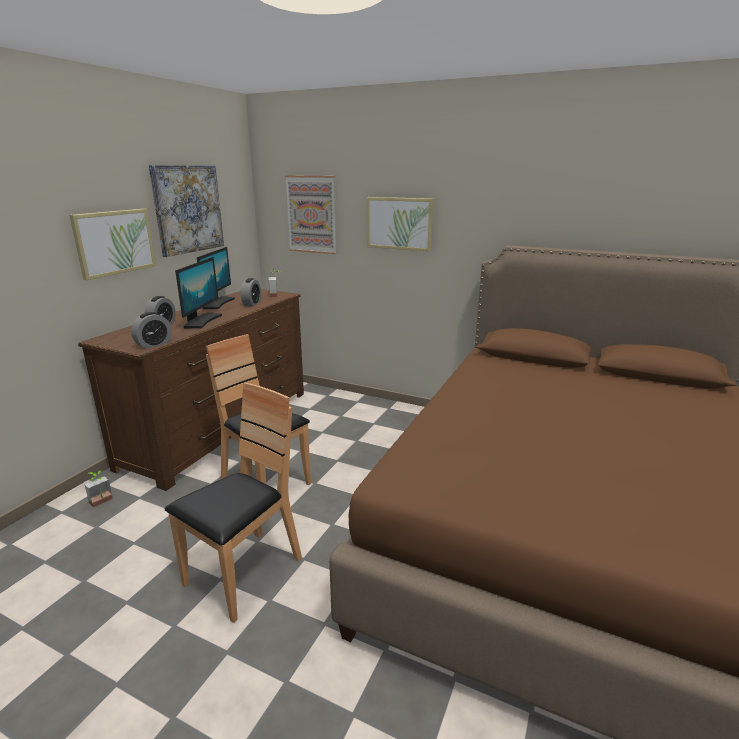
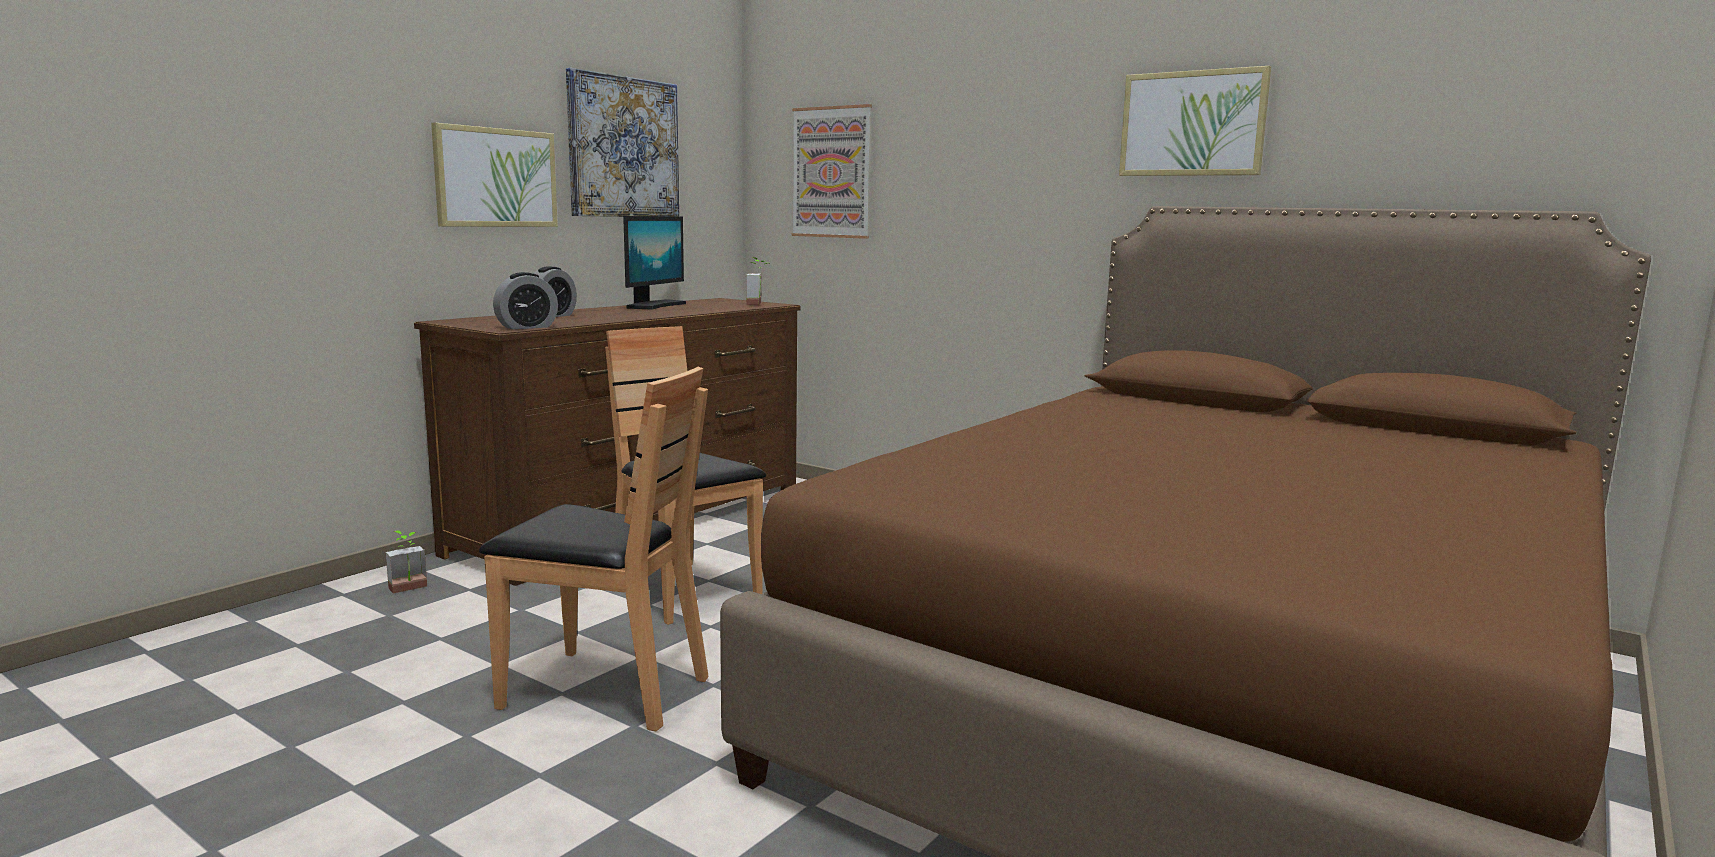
camera: 10 degrees right, 10 degrees down
brown chair [165,383,302,623] -> brown chair turned 60 degrees clockwise [479,367,709,731]
monitor [175,257,222,328] -> none
alarm clock [241,278,261,306] -> none
picture [367,197,434,252] -> picture moved to [1119,66,1271,176]

